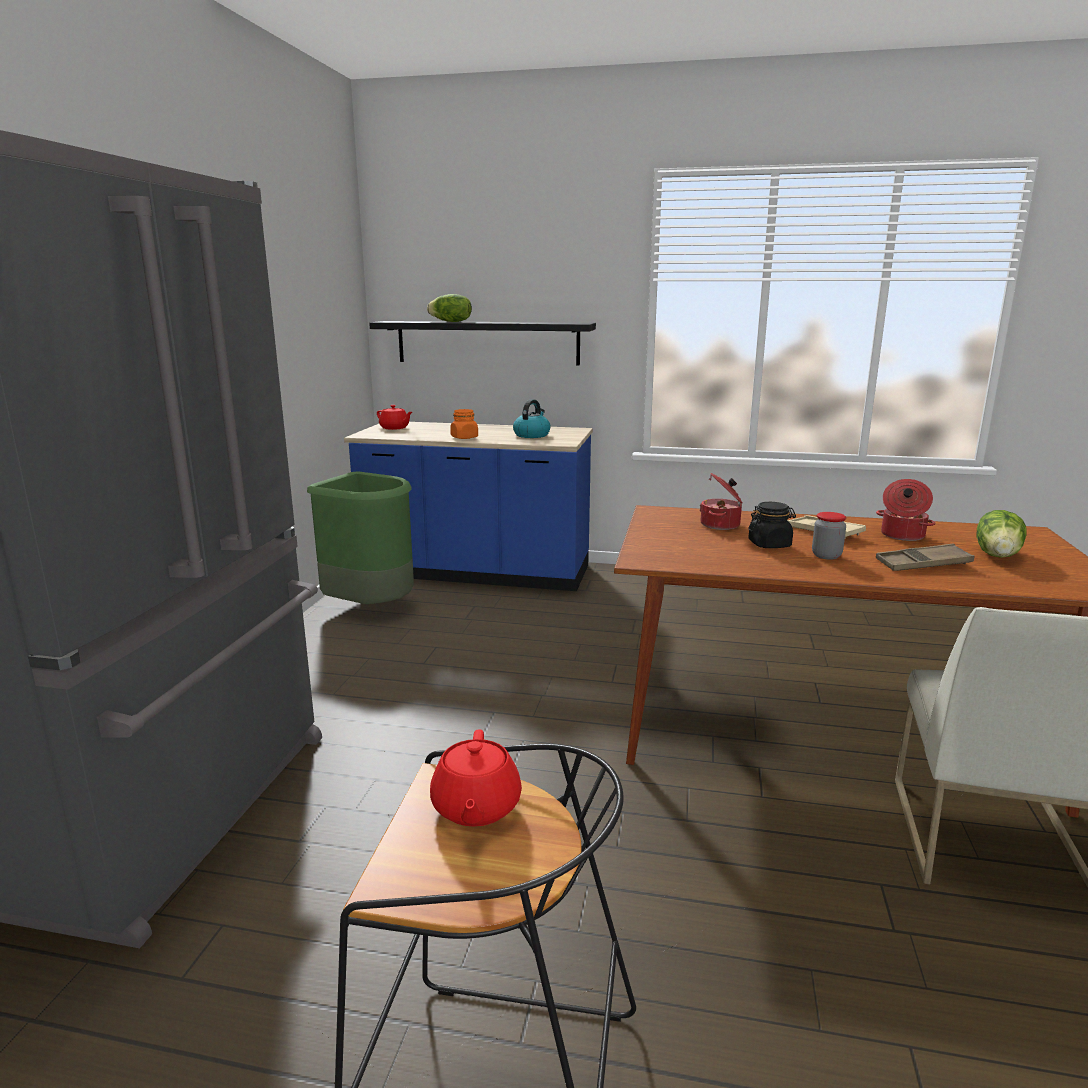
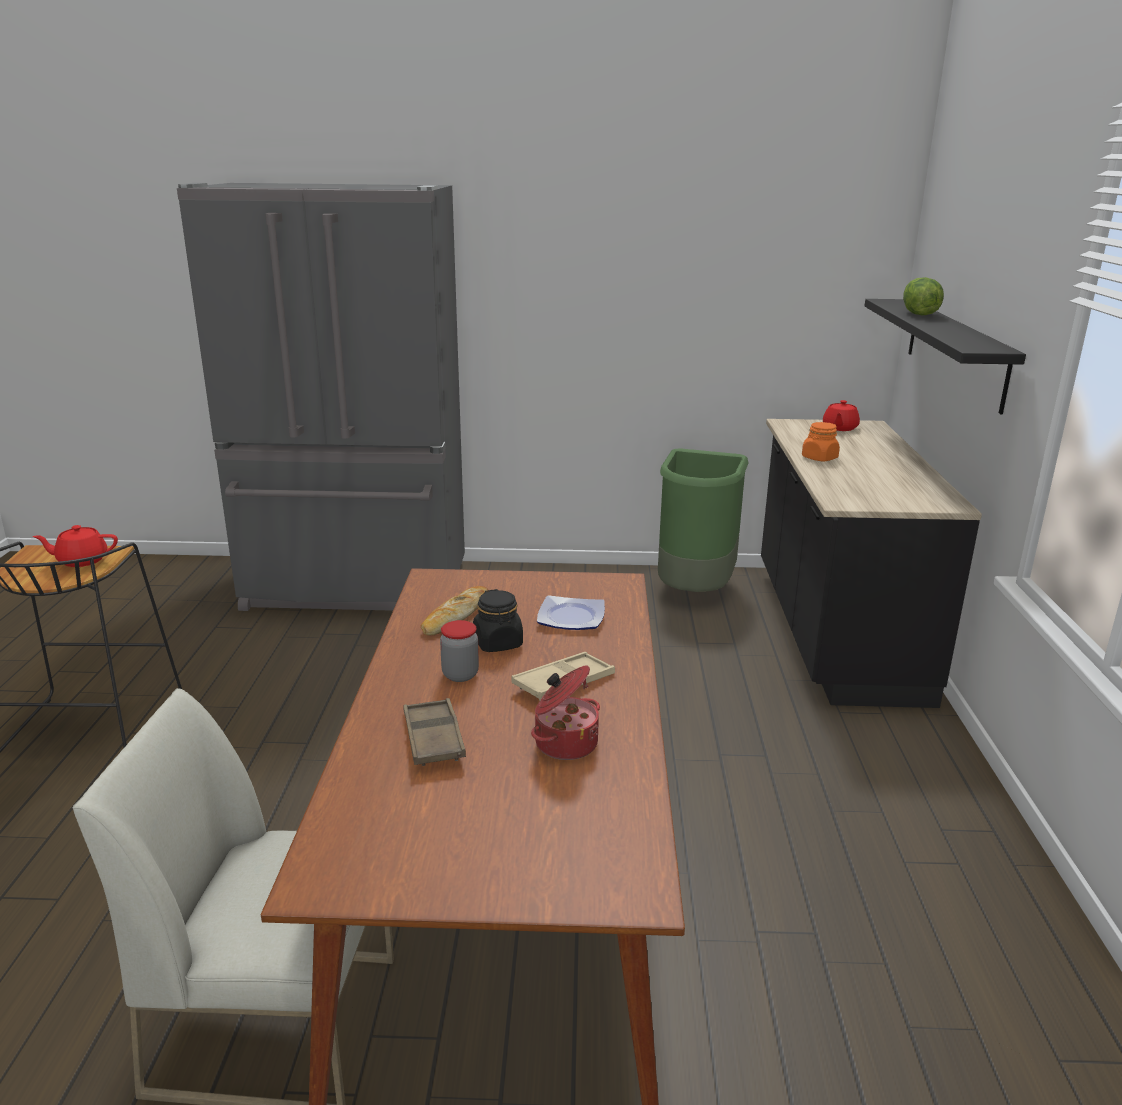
camera: 80 degrees right, 5 degrees up
blue counter [344,422,593,591] -> black counter [761,419,982,708]
kettle [513,399,551,438] -> none
cooking pot [699,473,742,530] -> plate [537,595,605,630]
lettuce [976,510,1026,558] -> none
none -> bread [421,586,488,635]

